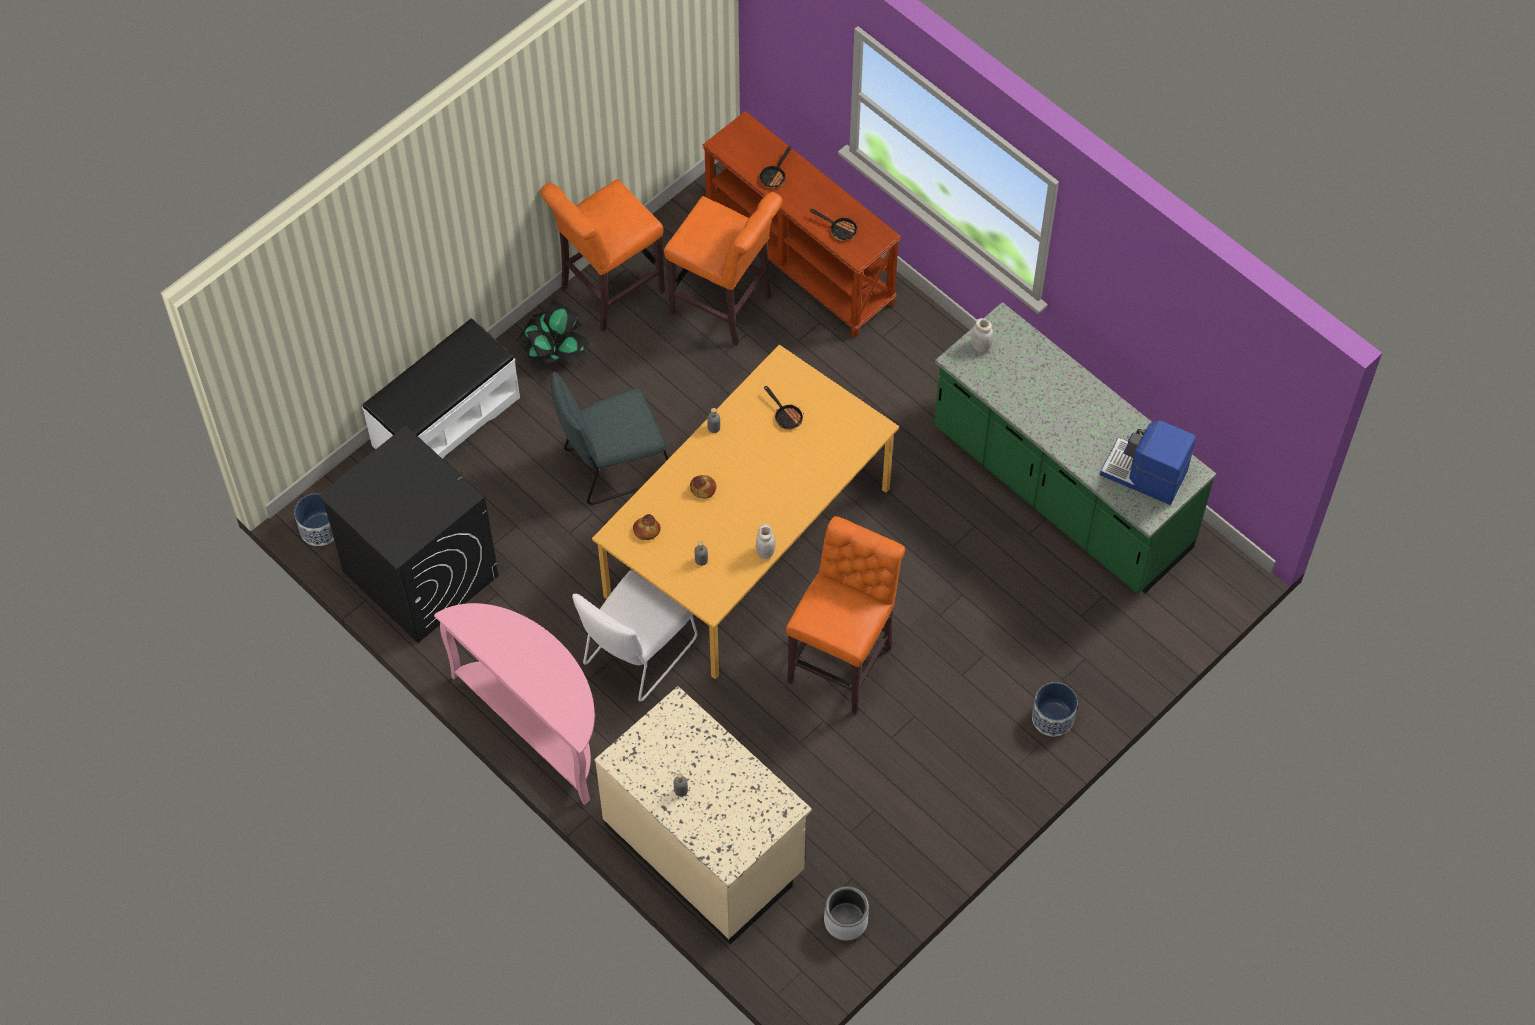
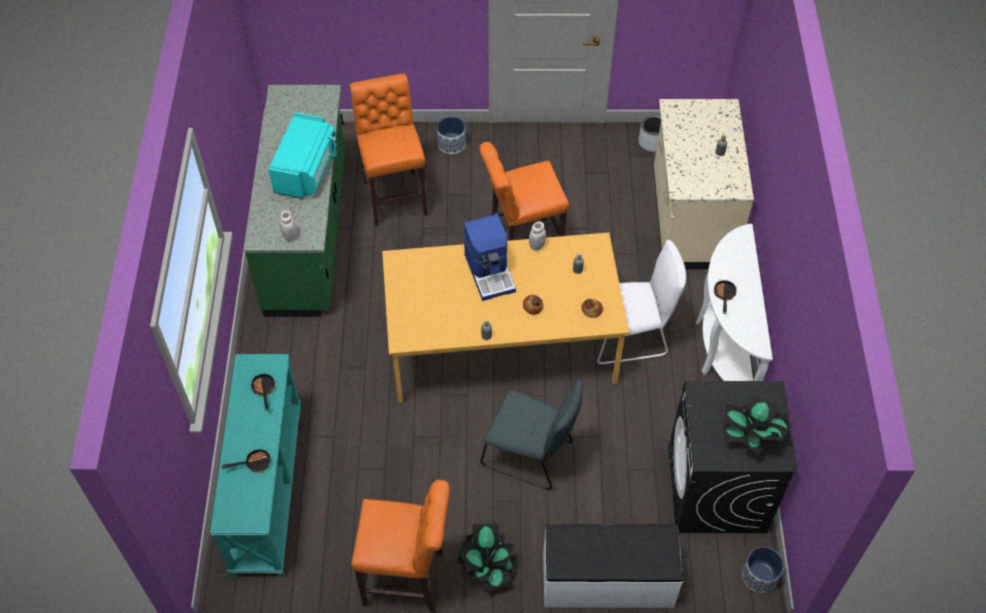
camera: 135 degrees left, 5 degrees down
pink console table [434,603,595,805] -> white console table [696,224,773,381]
orange stool [664,192,782,346] -> orange stool moved to [349,73,428,226]
brown console table [702,111,901,338] -> turquoise console table [210,354,301,577]
frying pan [764,386,804,430] -> frying pan moved to [714,280,737,314]
coffee machine [1100,420,1196,505] -> coffee machine moved to [464,214,516,301]
none -> turquoise microwave [268,112,337,199]
none -> potted plant [723,395,792,454]

